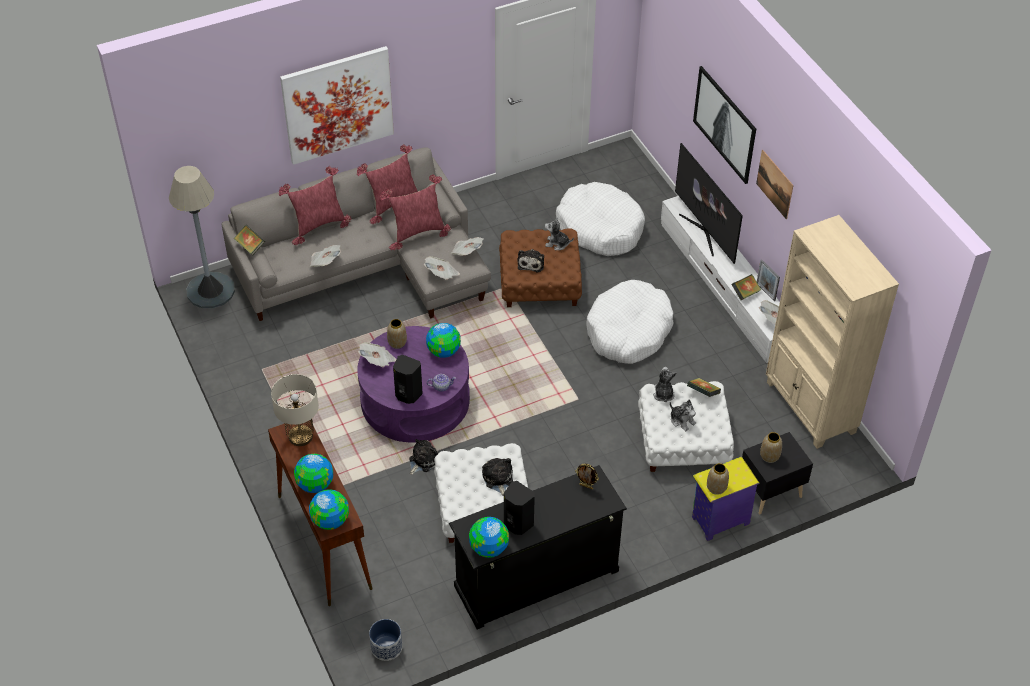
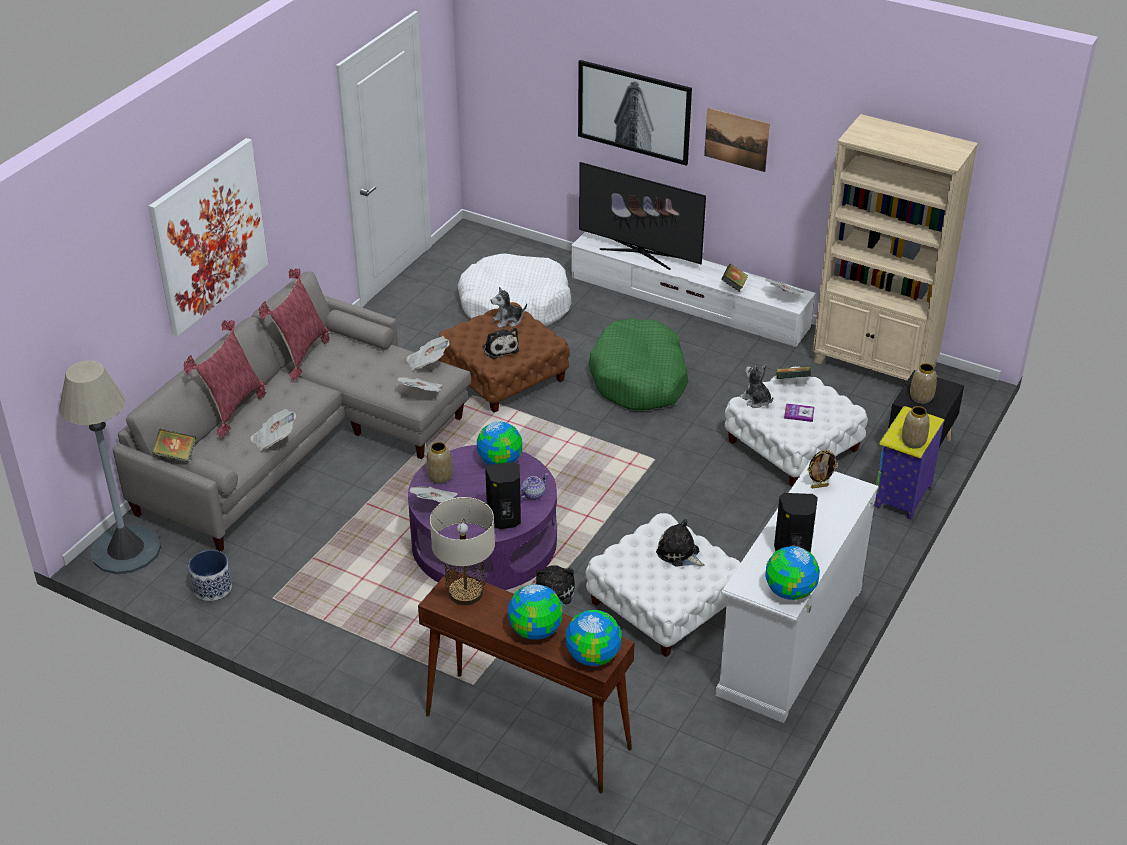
camera: 35 degrees left, 10 degrees down
planter [369,619,402,661] -> planter moved to [189,550,232,601]
red pillow [380,174,451,250] -> none
black cabinet [449,465,627,629] -> white cabinet [715,463,879,723]
white dog bed [586,280,674,364] -> green dog bed [589,318,688,410]
plush toy [670,400,696,431] -> book [784,403,814,422]
picture frame [757,259,780,301] -> none

